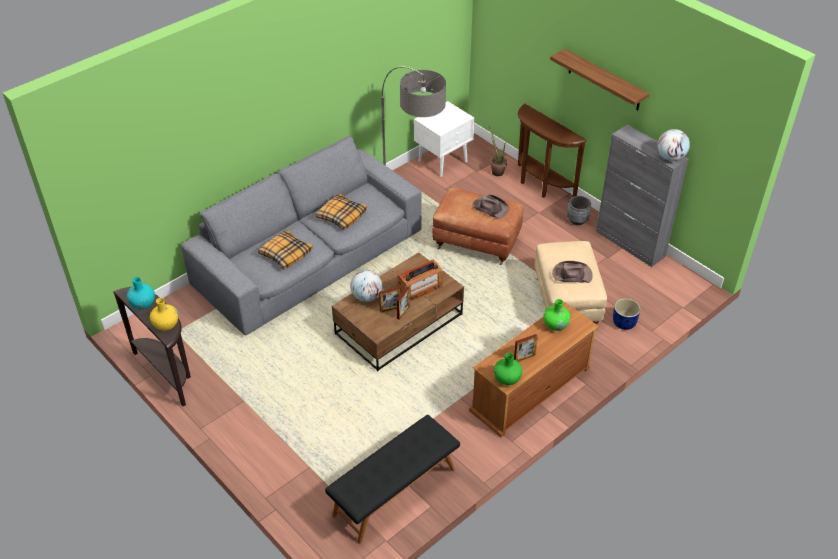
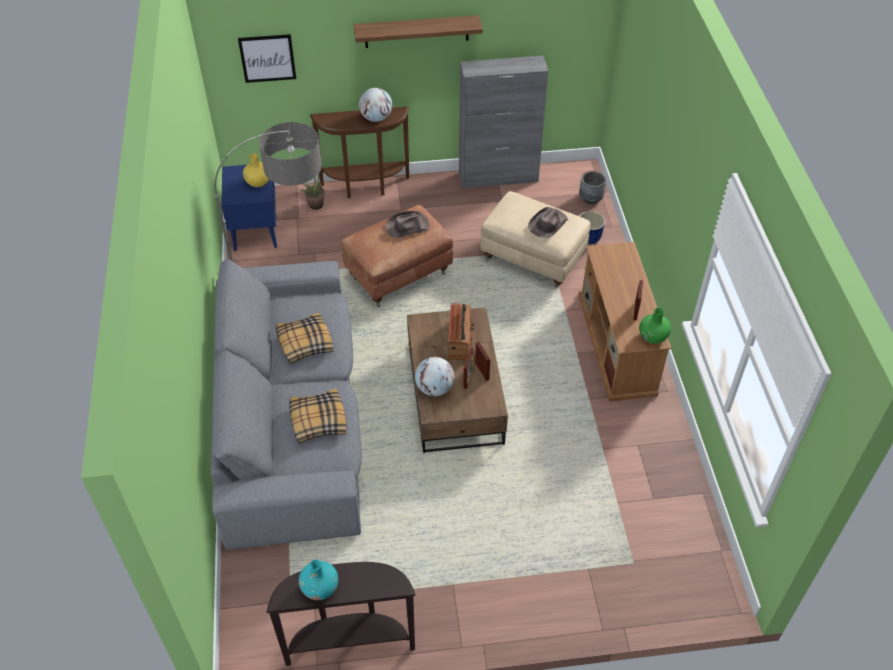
camera: 55 degrees left, 5 degrees up
yellow vase [150,298,178,331] -> yellow vase moved to [243,153,269,187]
black bench [325,415,460,544] -> none
white nightstand [414,101,474,177] -> blue nightstand [221,165,277,251]
green vase [543,299,571,331] -> none
grey planter [567,196,591,225] -> grey planter moved to [579,171,606,204]
globe [657,129,690,161] -> globe moved to [359,88,392,122]
none -> picture [238,34,296,83]

